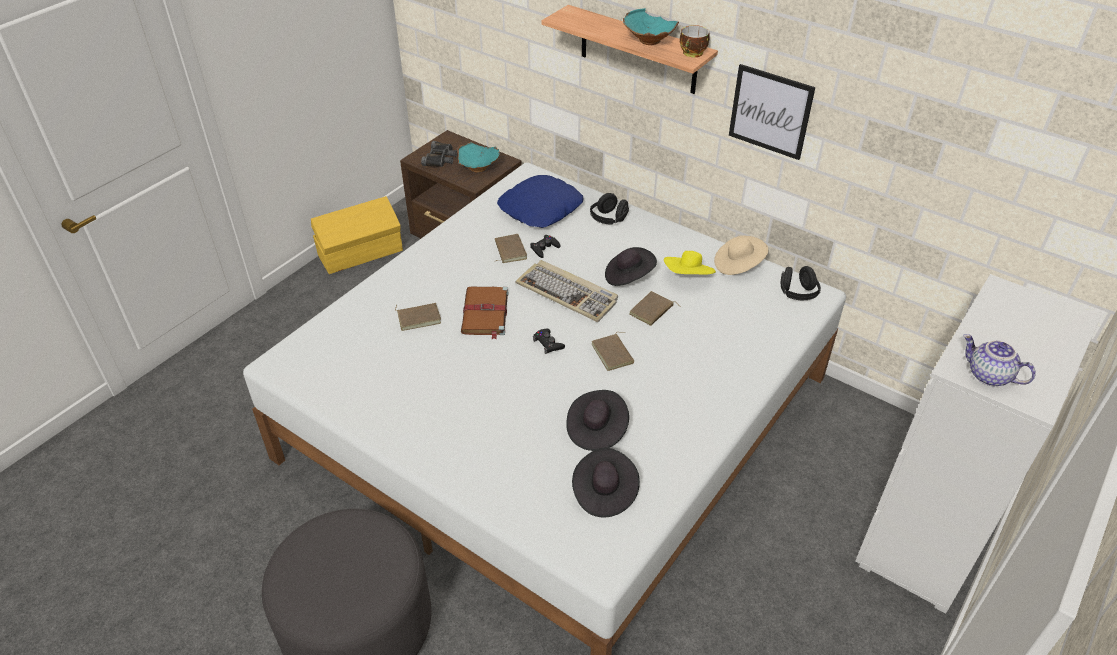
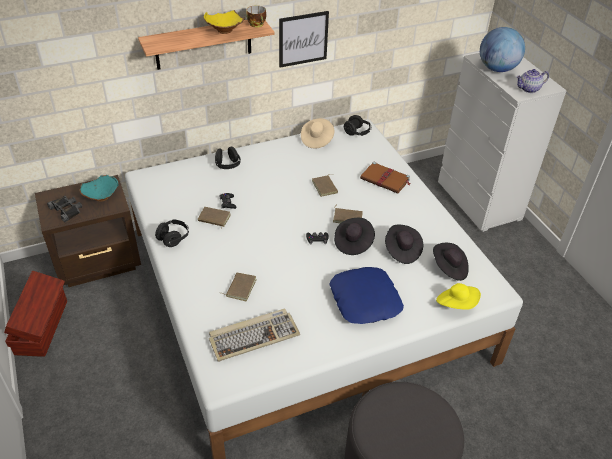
camera: 60 degrees left, 0 degrees up
yellow storage box [311,196,403,274] -> brown storage box [4,271,67,357]
brown book [461,286,508,339] -> brown book moved to [360,162,411,194]
blue pillow [497,175,584,228] -> blue pillow moved to [329,267,404,324]
keyboard [516,260,618,322] -> keyboard moved to [209,308,300,362]
black hat [605,247,657,286] -> black hat moved to [334,218,375,255]
turquoise bowl [623,8,679,45] -> yellow bowl [204,10,245,34]
yellow hat [664,251,716,275] -> yellow hat moved to [436,283,481,310]
none -> black headphones [155,219,189,247]
none -> globe [480,27,525,72]

